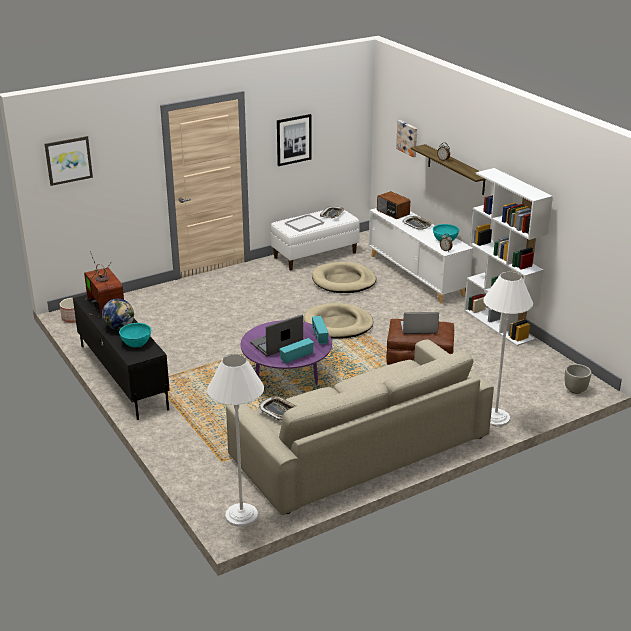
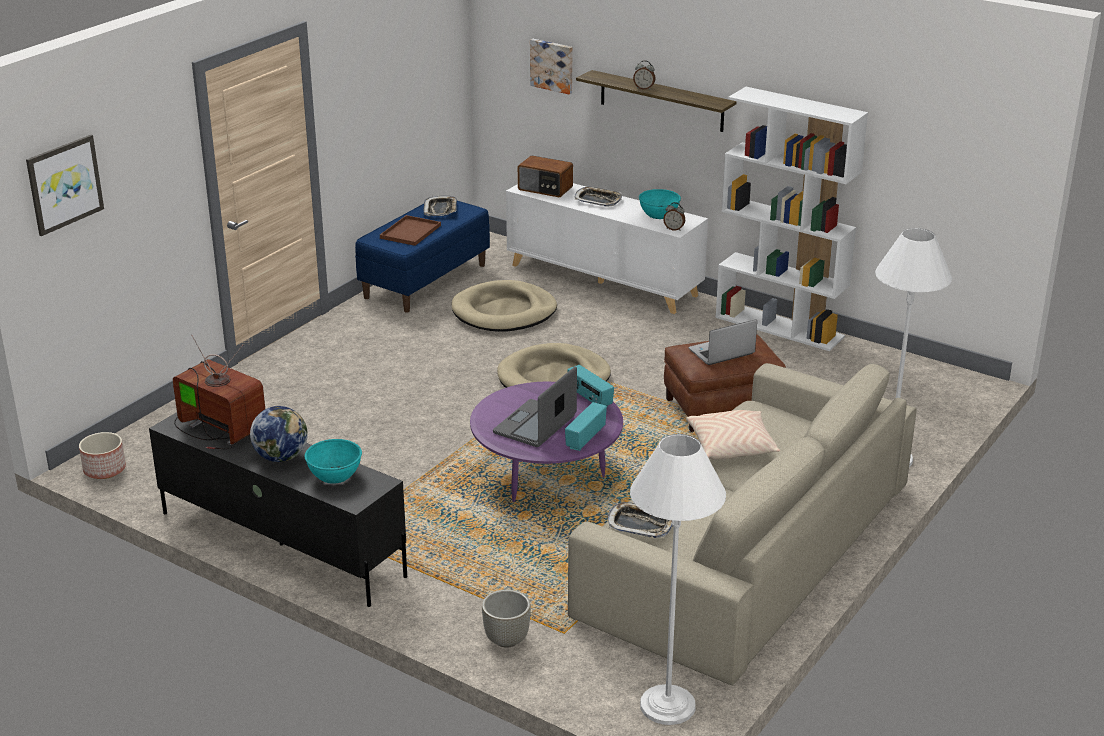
camera: 25 degrees left, 0 degrees up
white bench [271,210,360,270] -> blue bench [355,201,490,313]
picture [277,114,312,166] -> none
white tray [285,214,324,232] -> brown tray [380,215,441,246]
grey planter [565,364,592,394] -> grey planter moved to [482,590,531,648]
none -> beige pillow [686,410,780,460]

